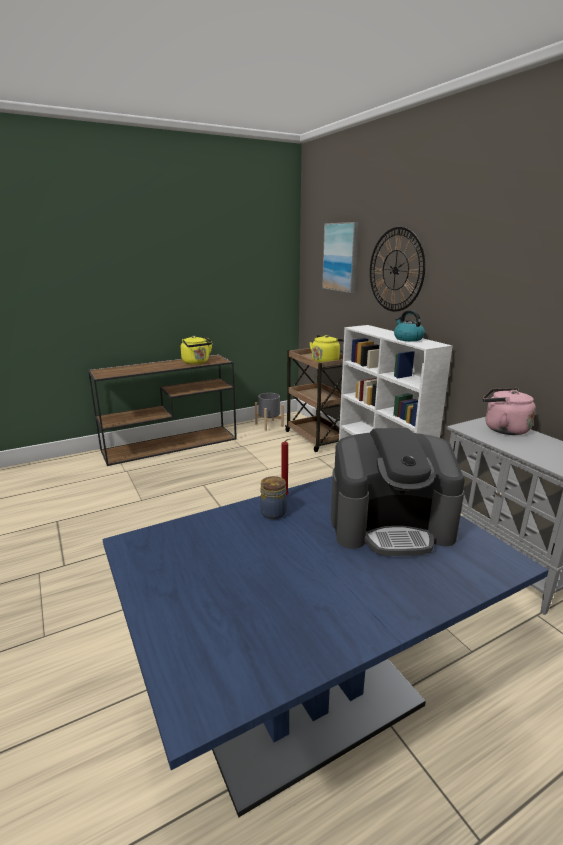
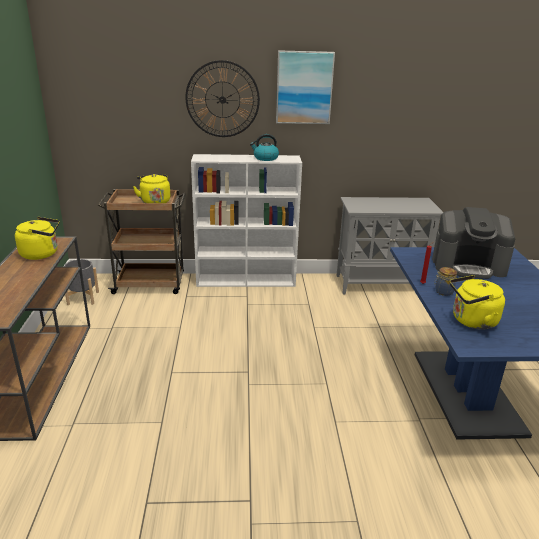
camera: 65 degrees left, 5 degrees up
picture [322,222,358,293] -> picture moved to [276,50,335,124]
coffee machine [331,428,465,556] -> coffee machine turned 75 degrees clockwise [432,207,515,279]
pink kettle [483,388,536,435] -> none
none -> yellow kettle [450,275,505,330]

